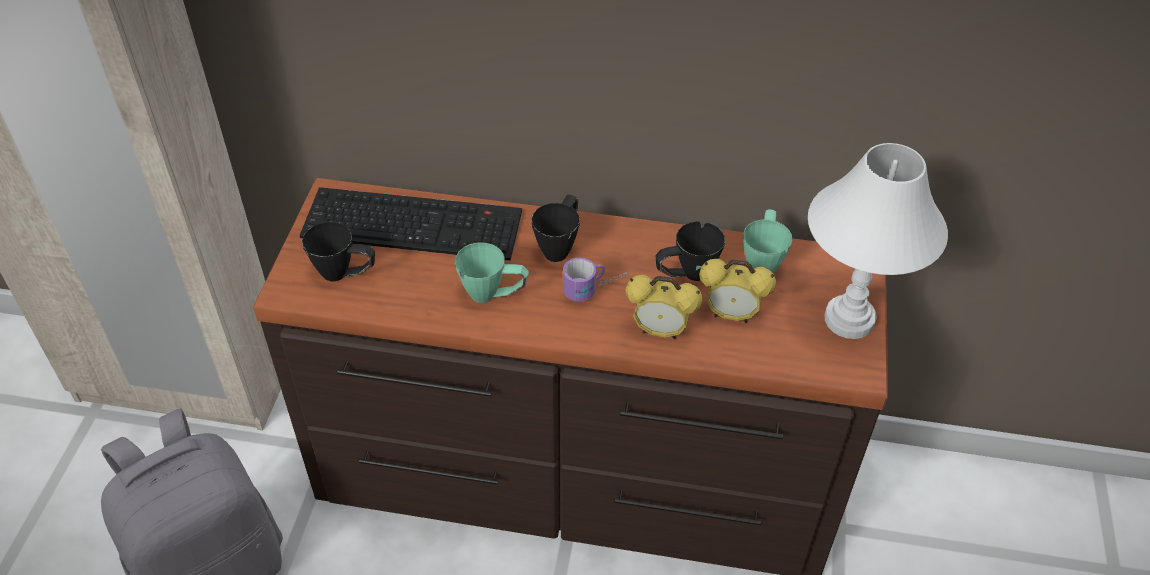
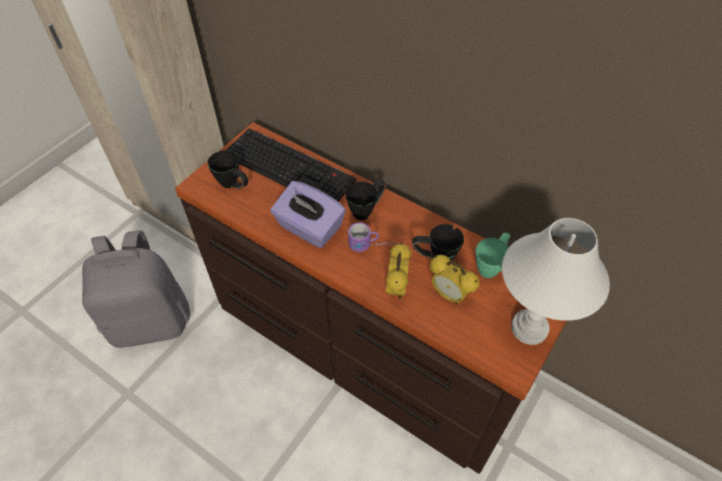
camera: 25 degrees right, 5 degrees up
green mug [455,243,529,303] -> purple tissue box [270,181,346,248]
alarm clock [625,275,703,339] -> alarm clock turned 120 degrees counterclockwise [386,243,412,299]

